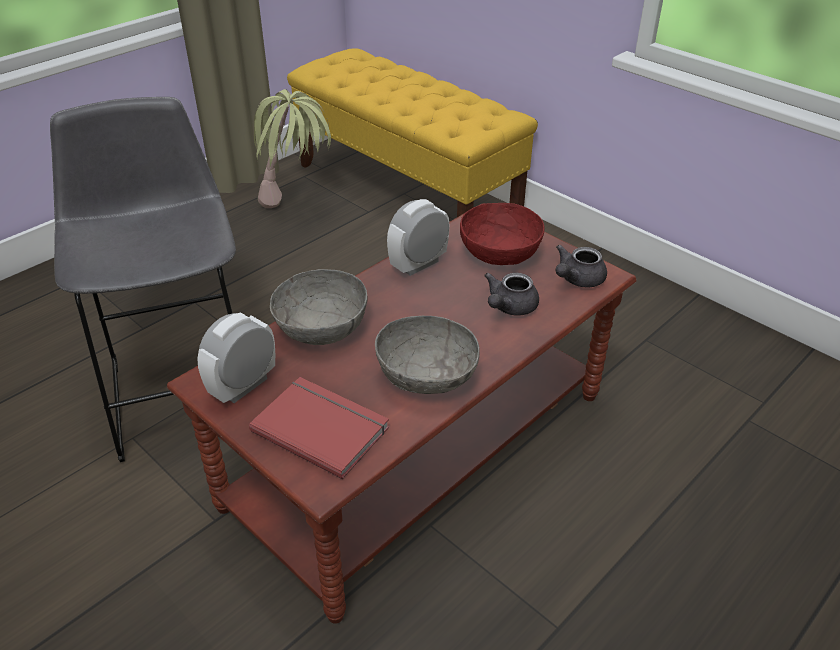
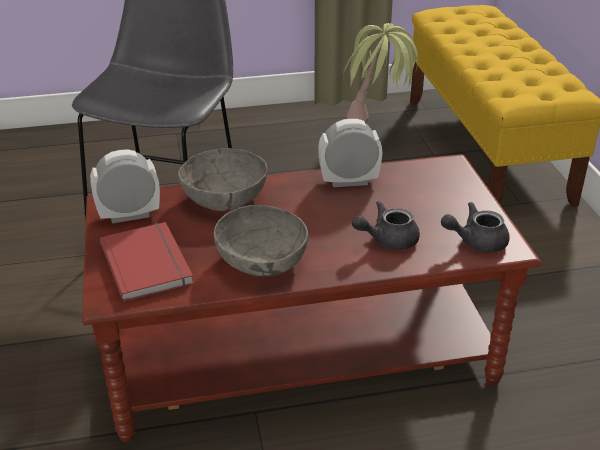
camera: 35 degrees right, 5 degrees down
red bowl [460,203,545,265] -> none

